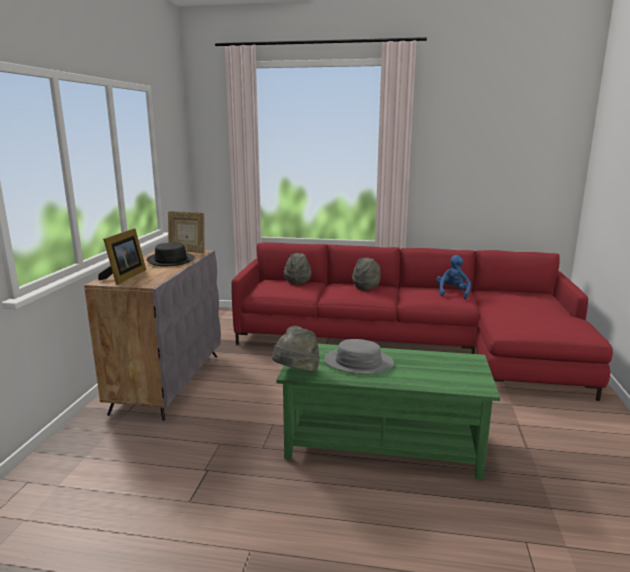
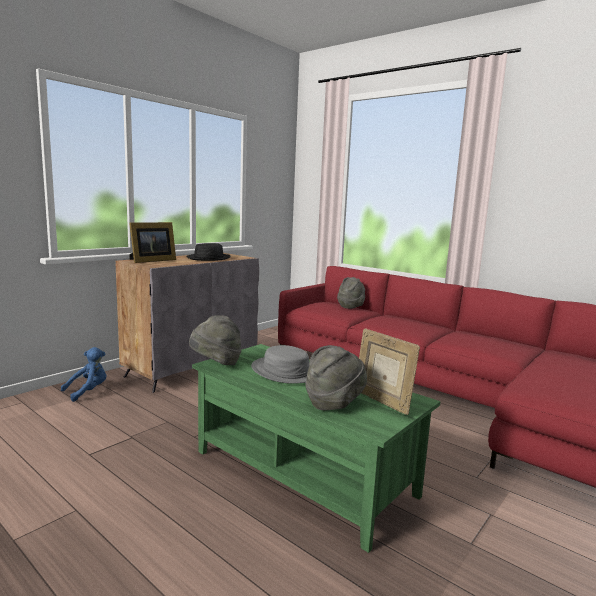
camera: 30 degrees right, 5 degrees down
picture frame [168,211,205,253] -> picture frame moved to [359,328,420,415]
grey hat [352,257,381,290] -> grey hat moved to [305,345,367,410]
blue plush toy [436,255,471,299] -> blue plush toy moved to [61,347,106,402]

